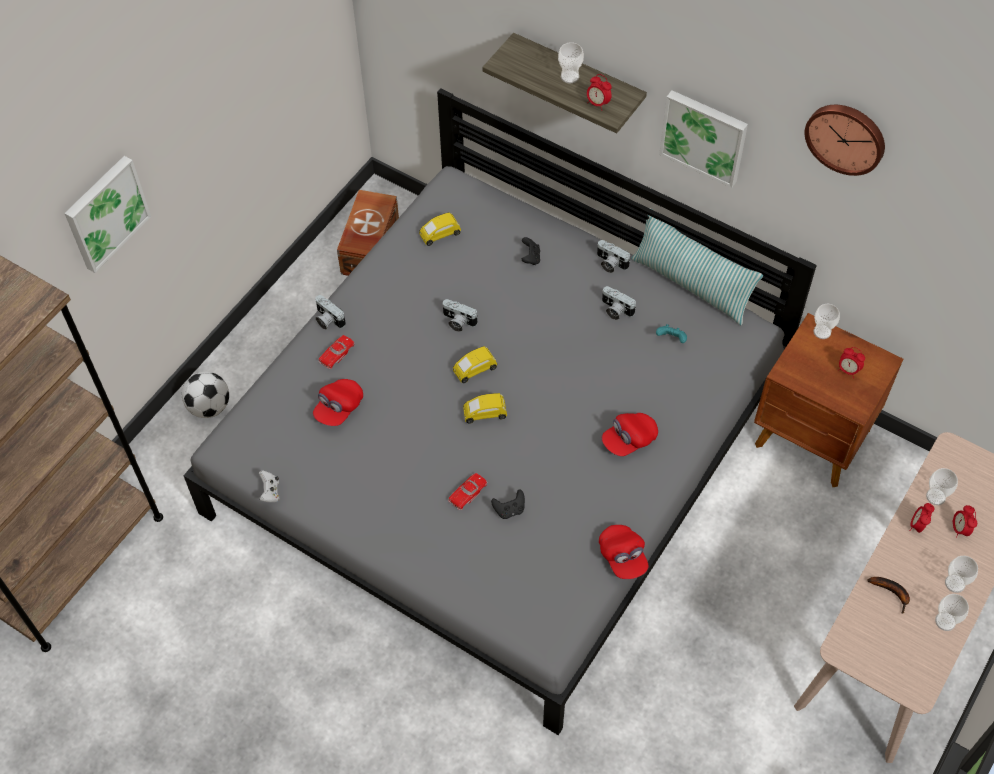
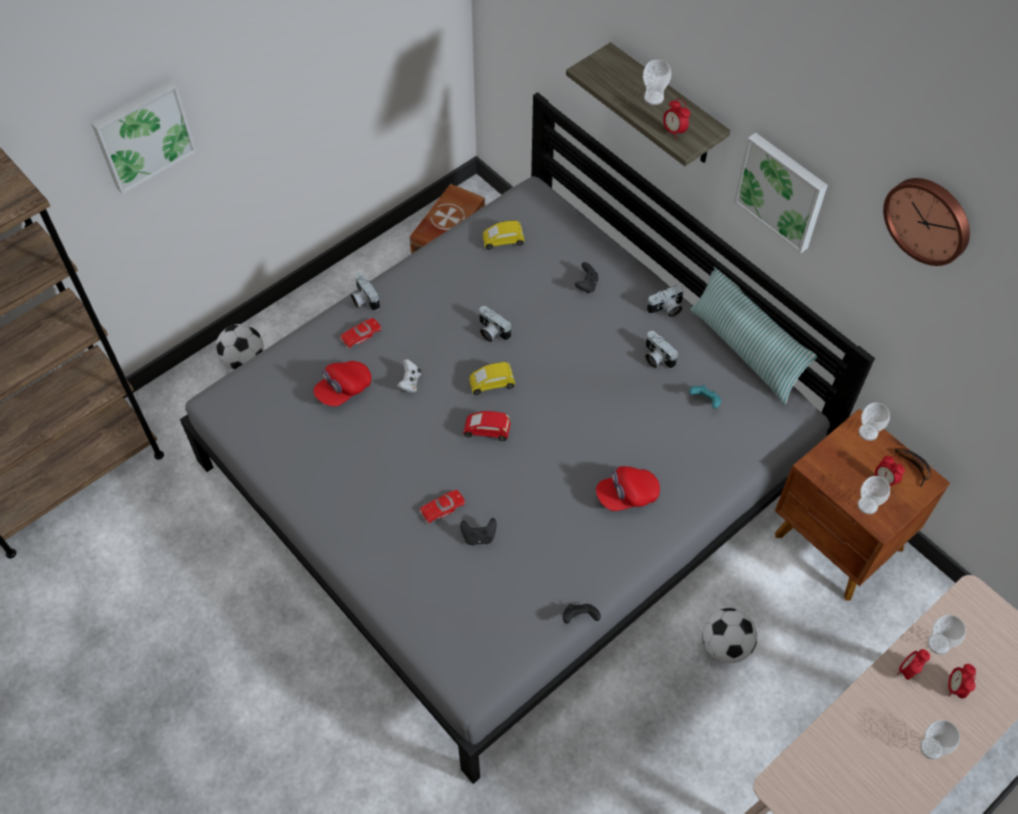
camera: 15 degrees right, 0 degrees up
white game controller [259,470,280,502] -> white game controller moved to [397,359,421,393]
yellow toy car [463,393,507,424] -> red toy car [463,411,511,441]
camera [597,240,630,273] -> camera turned 75 degrees counterclockwise [647,285,684,317]
red cap [599,525,648,579] -> black game controller [563,604,601,624]
banana [867,577,910,614] -> banana moved to [895,448,931,487]
cup [935,594,969,631] -> cup moved to [858,476,890,514]
none -> football [702,608,757,663]

